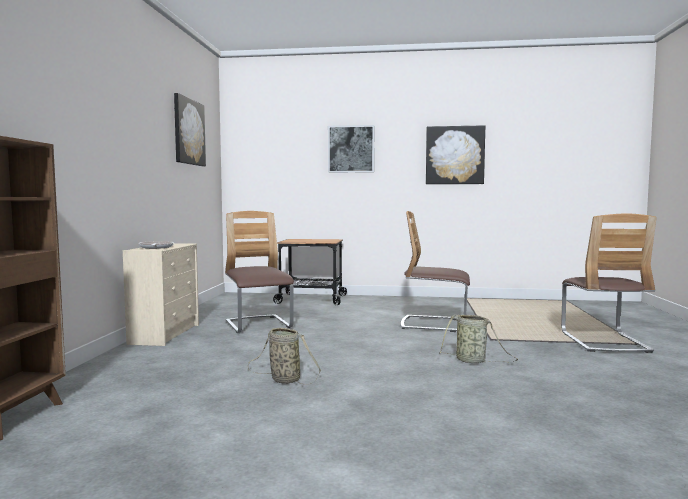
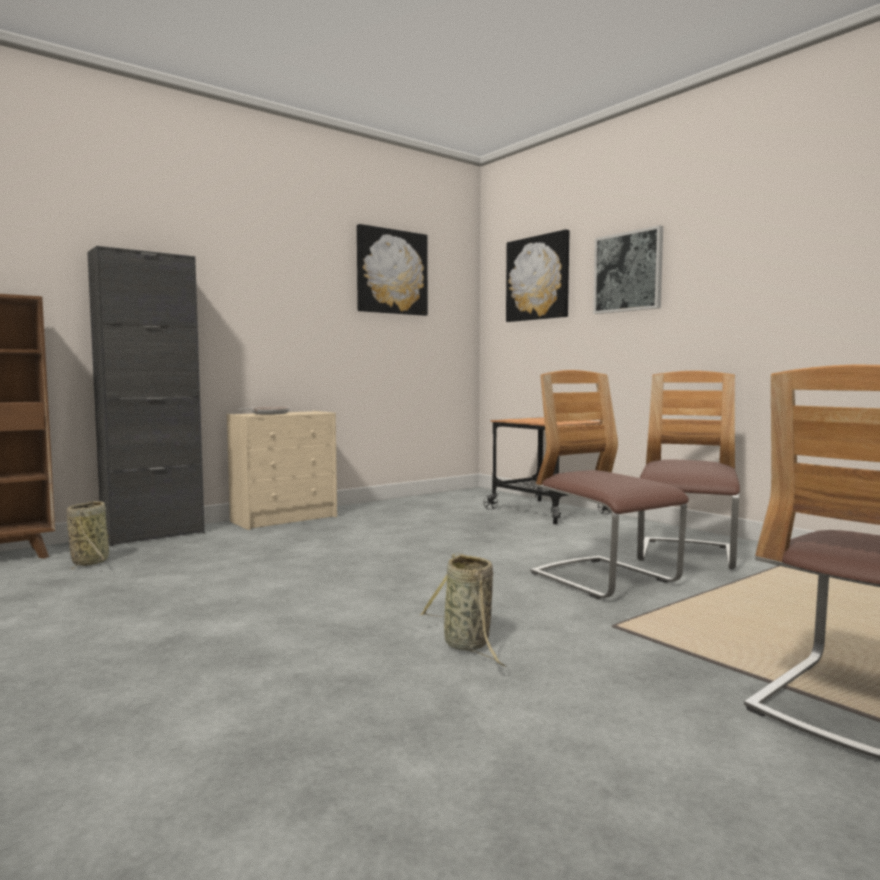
camera: 45 degrees right, 0 degrees up
chair [225,211,294,333] -> chair moved to [637,371,740,569]
basket [248,328,321,385] -> basket moved to [66,501,109,569]
picture [426,125,485,184] -> picture moved to [506,229,569,322]
none -> black cabinet [87,246,205,546]

